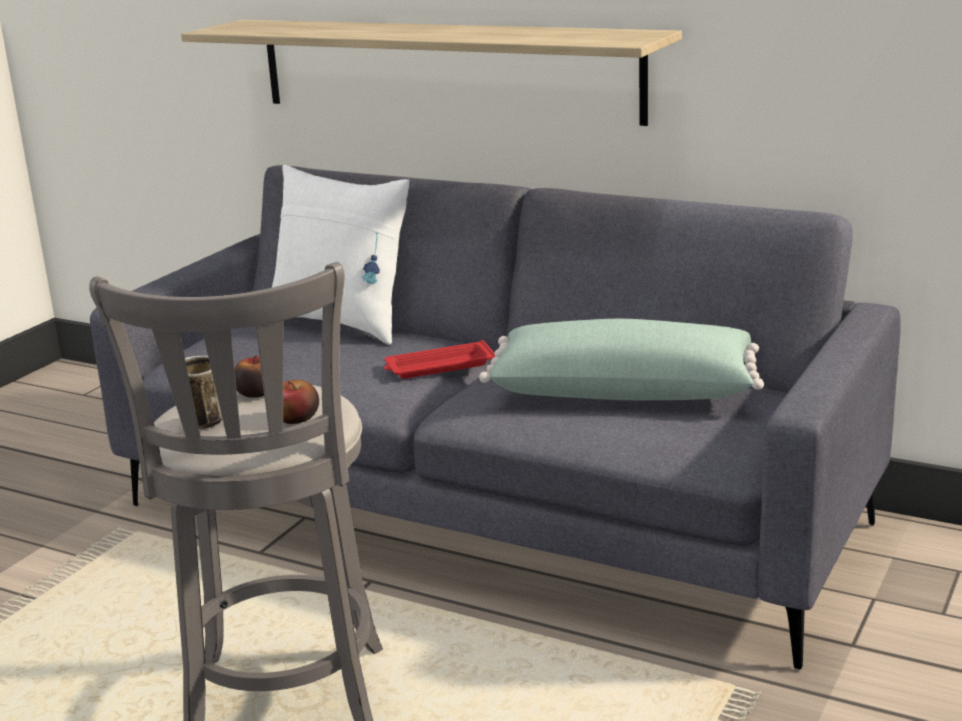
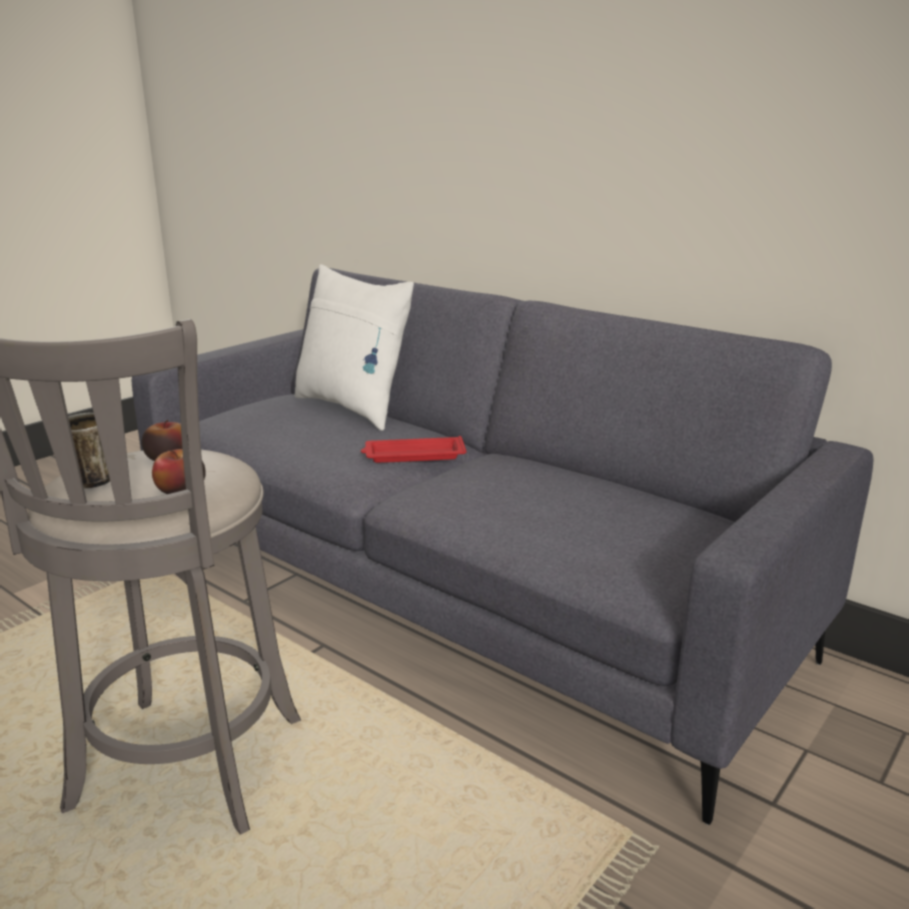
camera: 10 degrees right, 0 degrees up
shelf [181,20,682,126] -> none
green pillow [479,319,764,400] -> none

